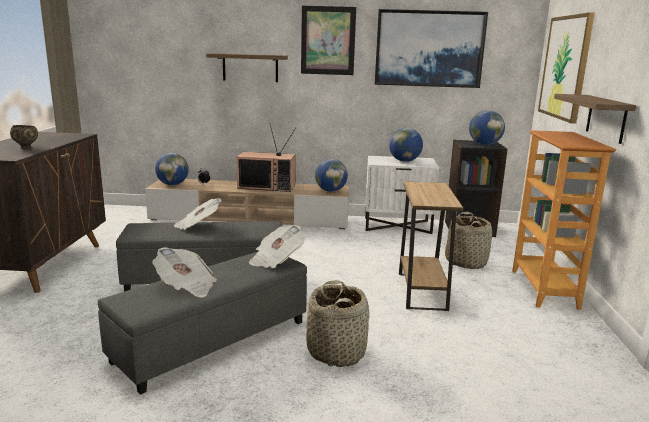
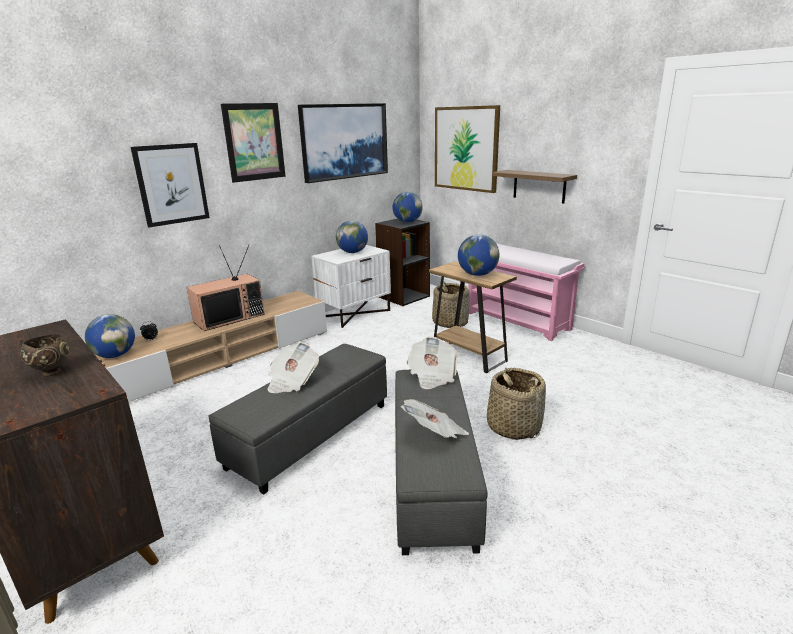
camera: 45 degrees left, 5 degrees up
shelf [206,53,288,82] -> picture [131,143,210,227]
globe [315,159,348,192] -> globe moved to [458,234,499,276]
bookcase [512,130,616,310] -> pink bench [468,244,585,341]

